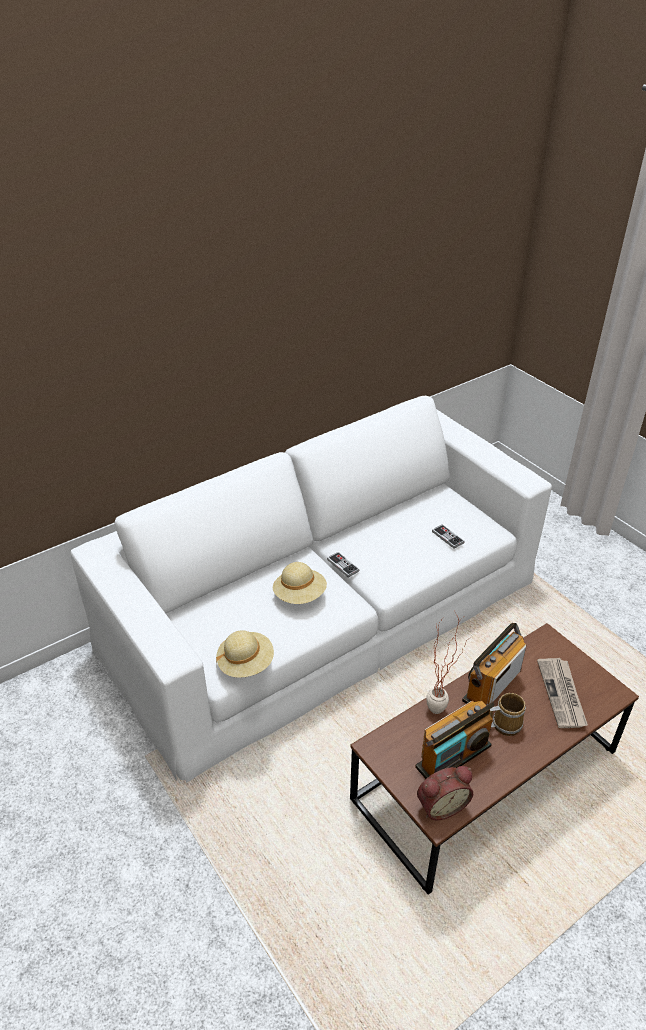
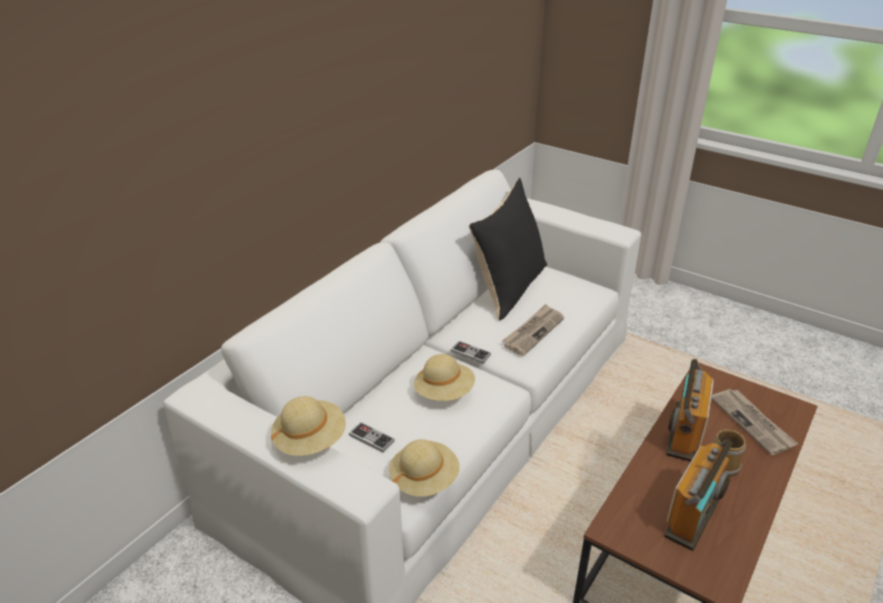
camera: 20 degrees left, 5 degrees down
alarm clock [417,766,473,820] -> none
potted plant [426,611,470,714] -> none
game controller [432,524,465,549] -> game controller moved to [349,422,395,453]
none -> beige hat [271,396,346,456]
none -> black pillow [469,178,547,320]
none -> newspaper [502,304,564,356]

